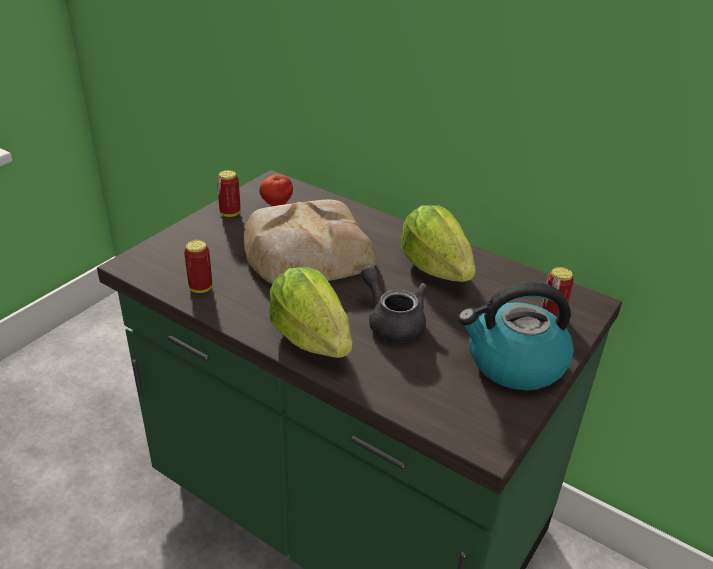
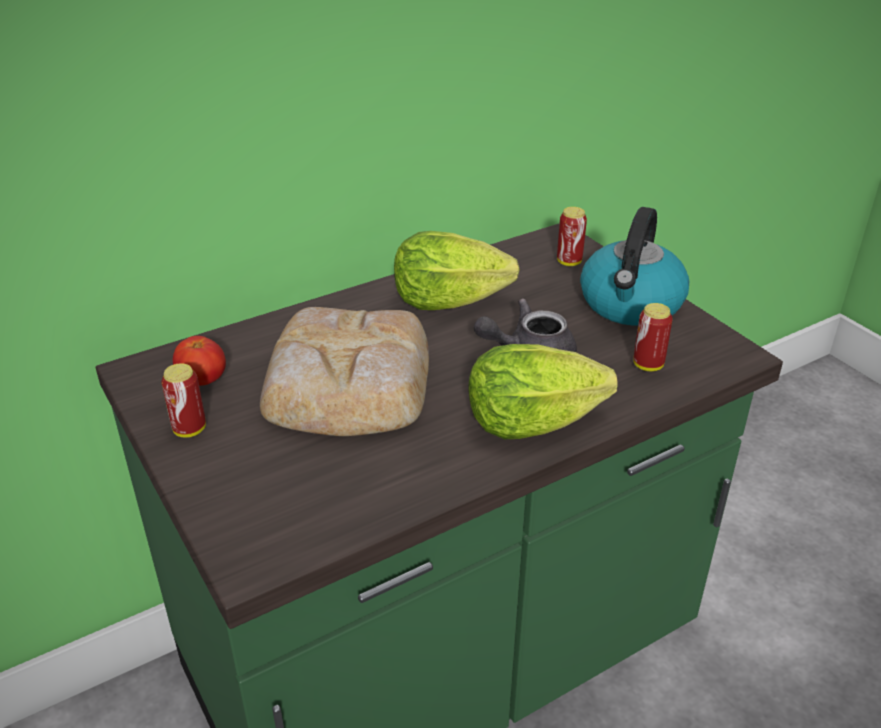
camera: 65 degrees left, 0 degrees up
can [184,240,212,293] -> can moved to [633,303,673,371]

